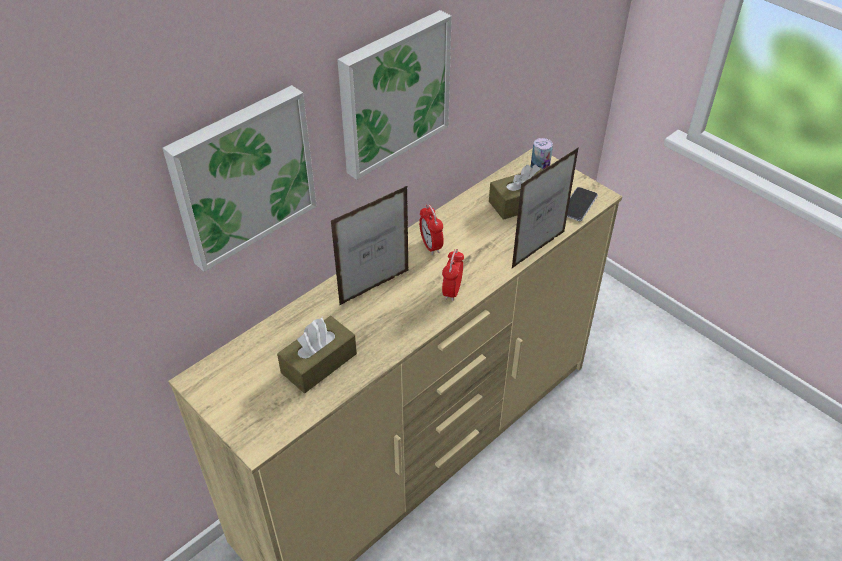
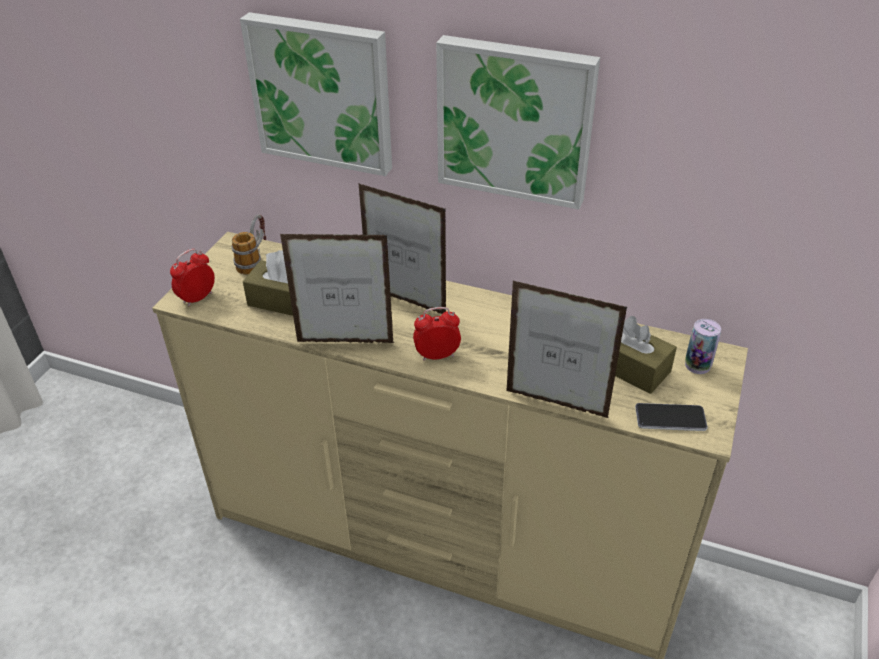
camera: 65 degrees right, 5 degrees down
alarm clock [419,205,444,255] -> alarm clock moved to [170,249,215,307]
none -> mug [231,215,266,275]
none -> picture frame [280,234,394,343]

